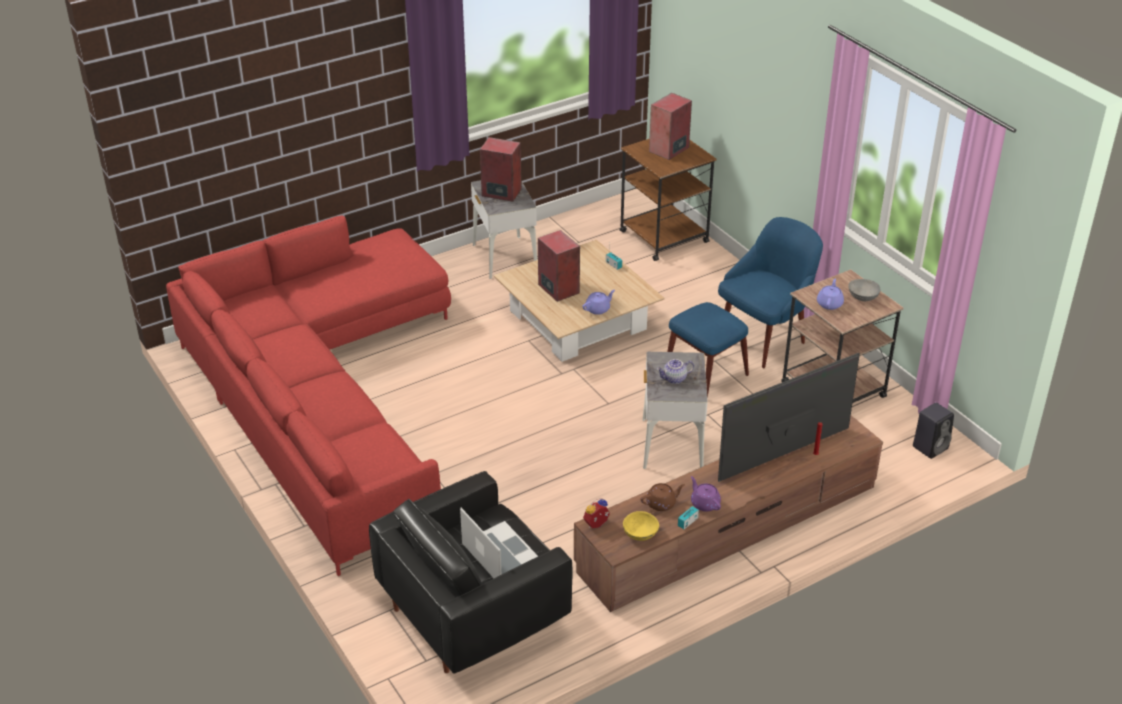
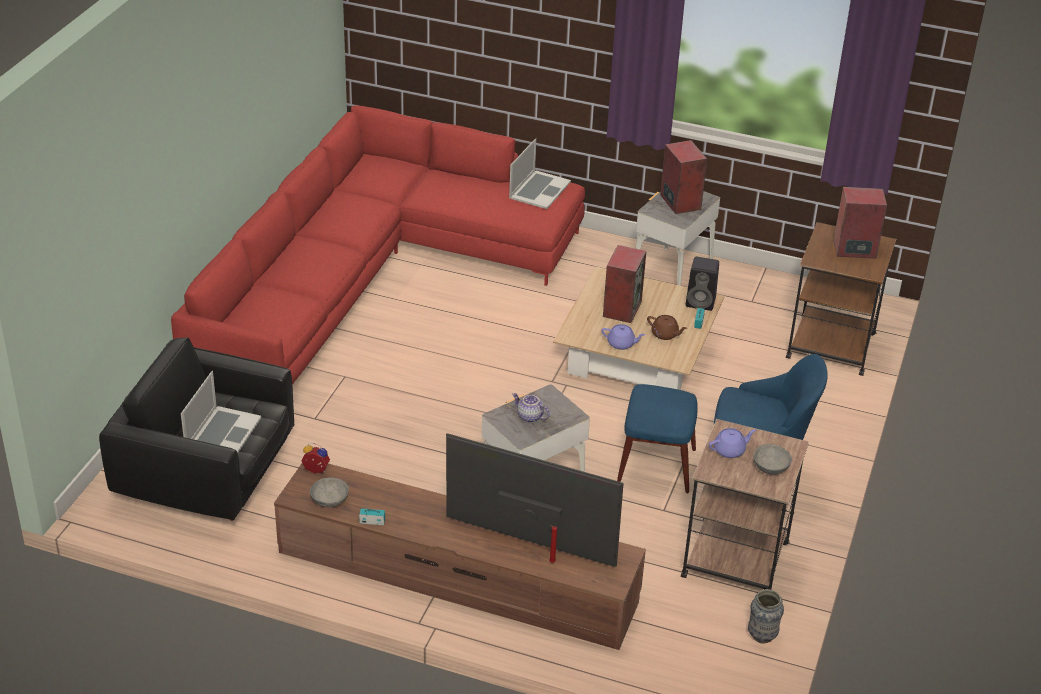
camera: 50 degrees right, 0 degrees up
yellow bowl [623,511,659,541] -> grey bowl [310,477,349,507]
brown teapot [641,483,685,511] -> brown teapot moved to [647,315,687,340]
purple teapot [691,476,721,511] -> none
black speaker [913,403,954,459] -> black speaker moved to [686,257,719,311]
none -> laptop [509,138,571,209]
none -> vase [748,589,784,644]

